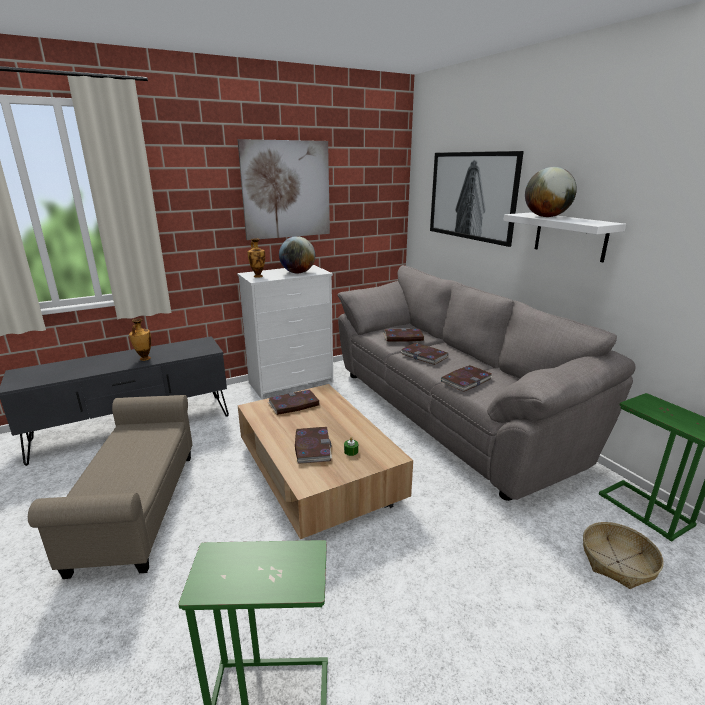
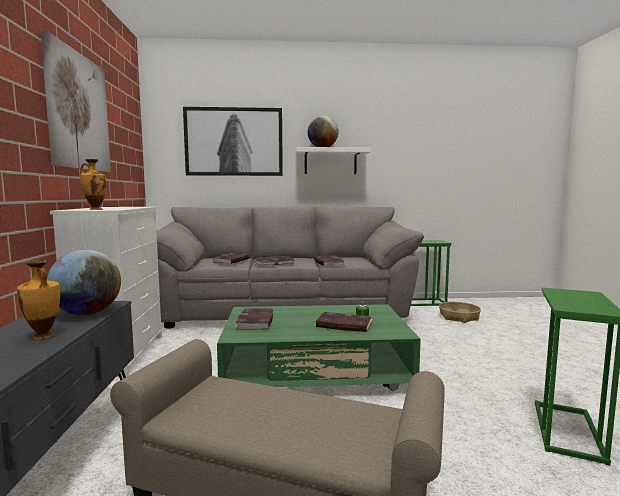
camera: 65 degrees left, 15 degrees down
brown coffee table [238,384,413,539] -> green coffee table [217,304,421,391]
globe [279,236,315,273] -> globe moved to [47,250,121,315]

